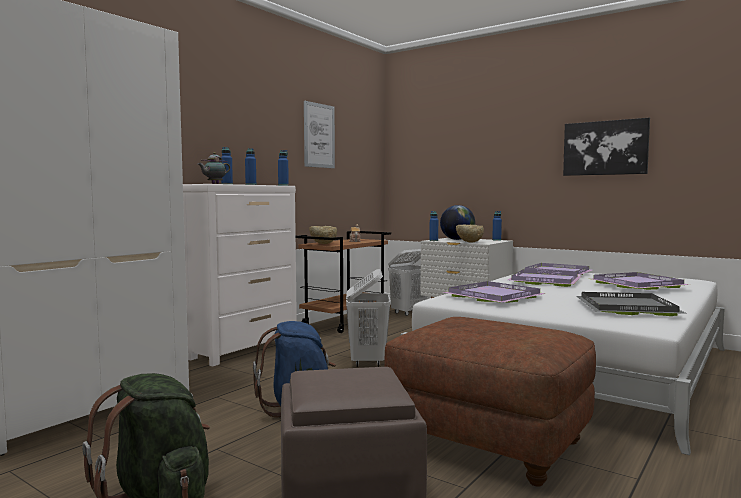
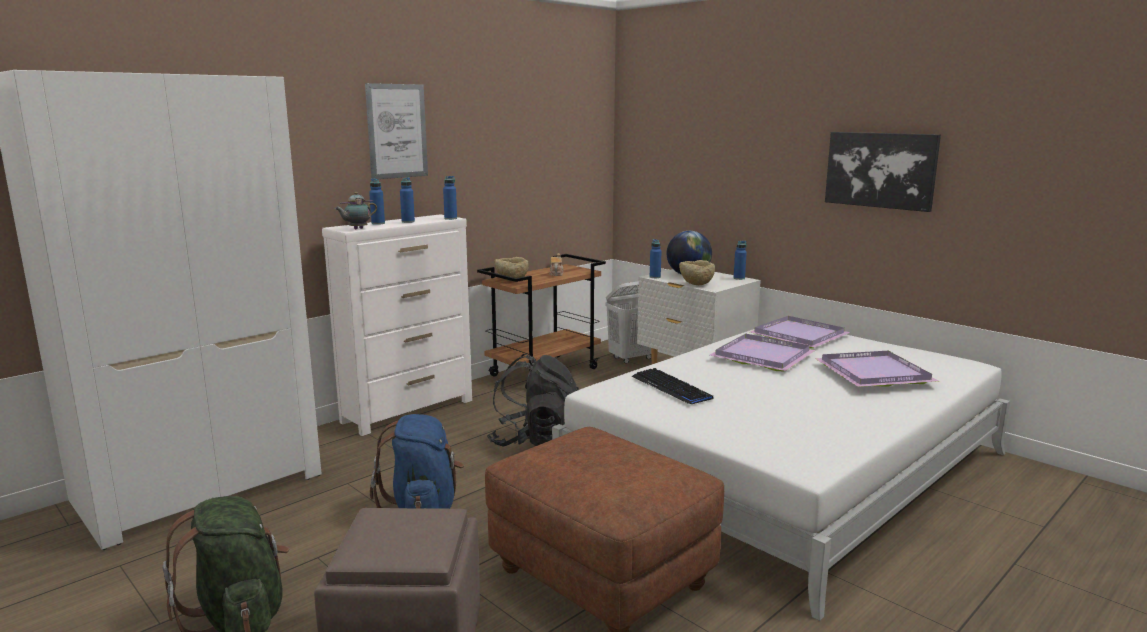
camera: 10 degrees right, 10 degrees up
picture [304,101,335,168] -> picture moved to [365,83,428,179]
white laundry basket [346,269,391,367] -> black backpack [487,354,579,447]
purple tray [443,281,547,303] -> keyboard [631,368,713,404]
grey tray [576,292,687,316] -> none

